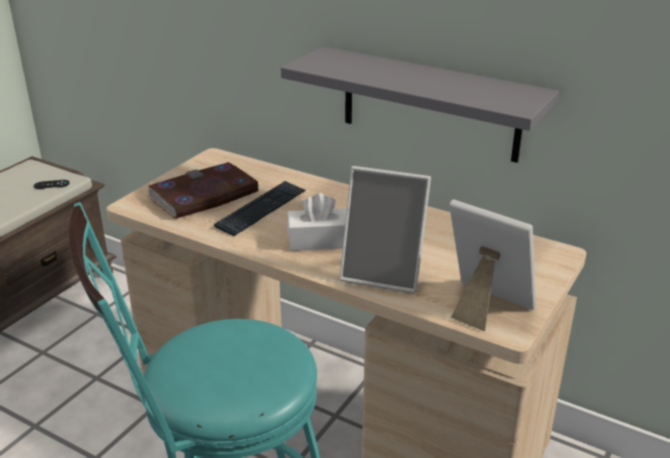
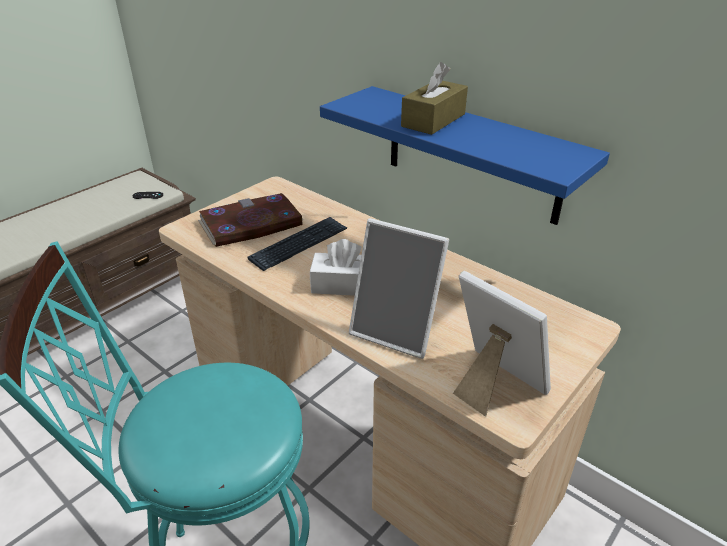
camera: 10 degrees right, 5 degrees up
grey shelf [281,47,559,163] -> blue shelf [320,86,610,225]
none -> brown tissue box [401,62,468,135]

